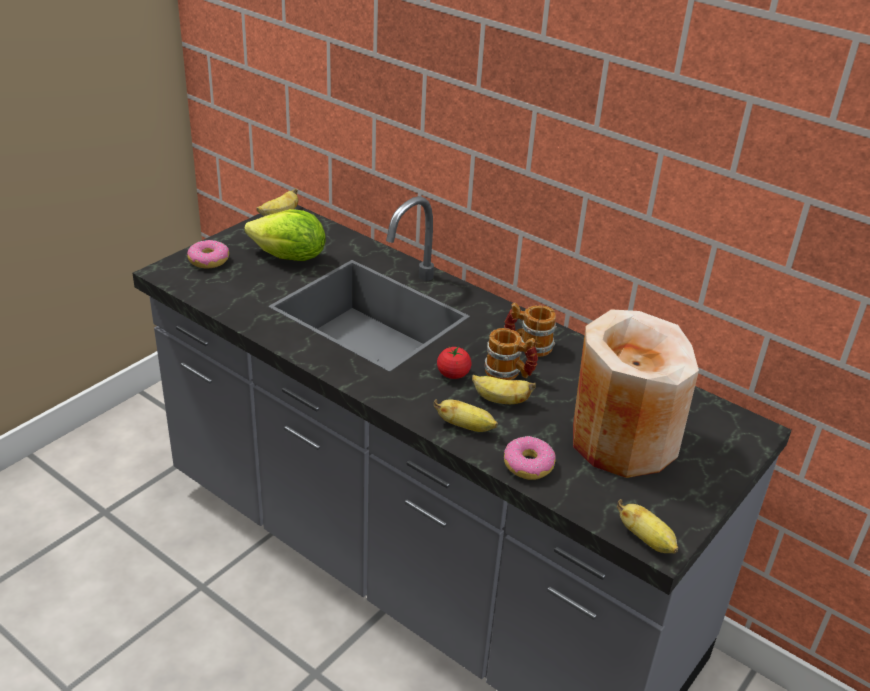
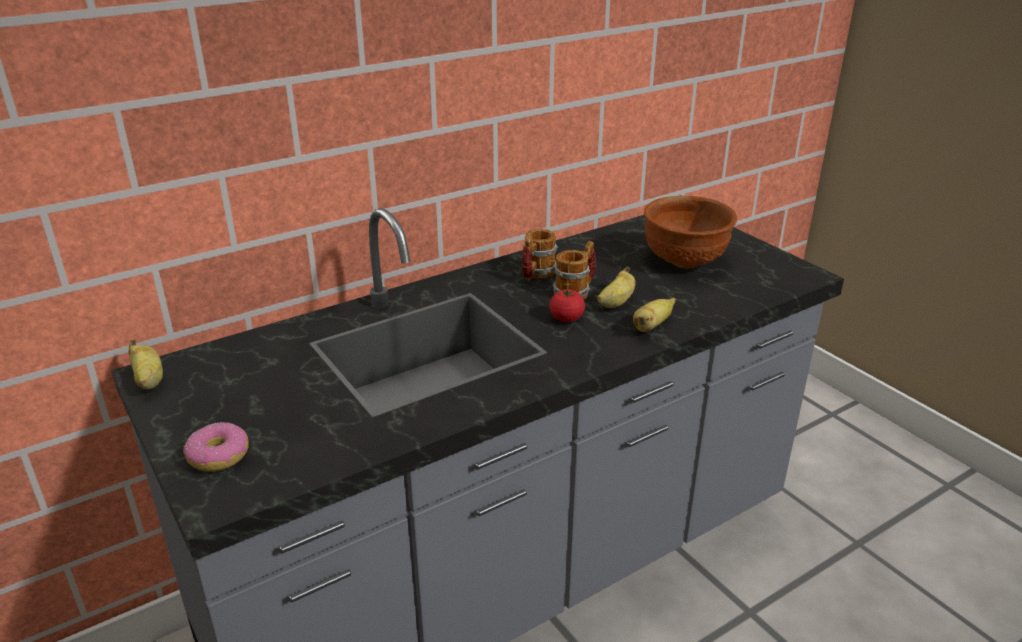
camera: 70 degrees left, 5 degrees down
lettuce [244,209,326,261] -> none
donut [504,436,556,480] -> none
beige vase [573,309,699,478] -> brown bowl [644,196,737,268]
banana [617,499,678,553] -> none

